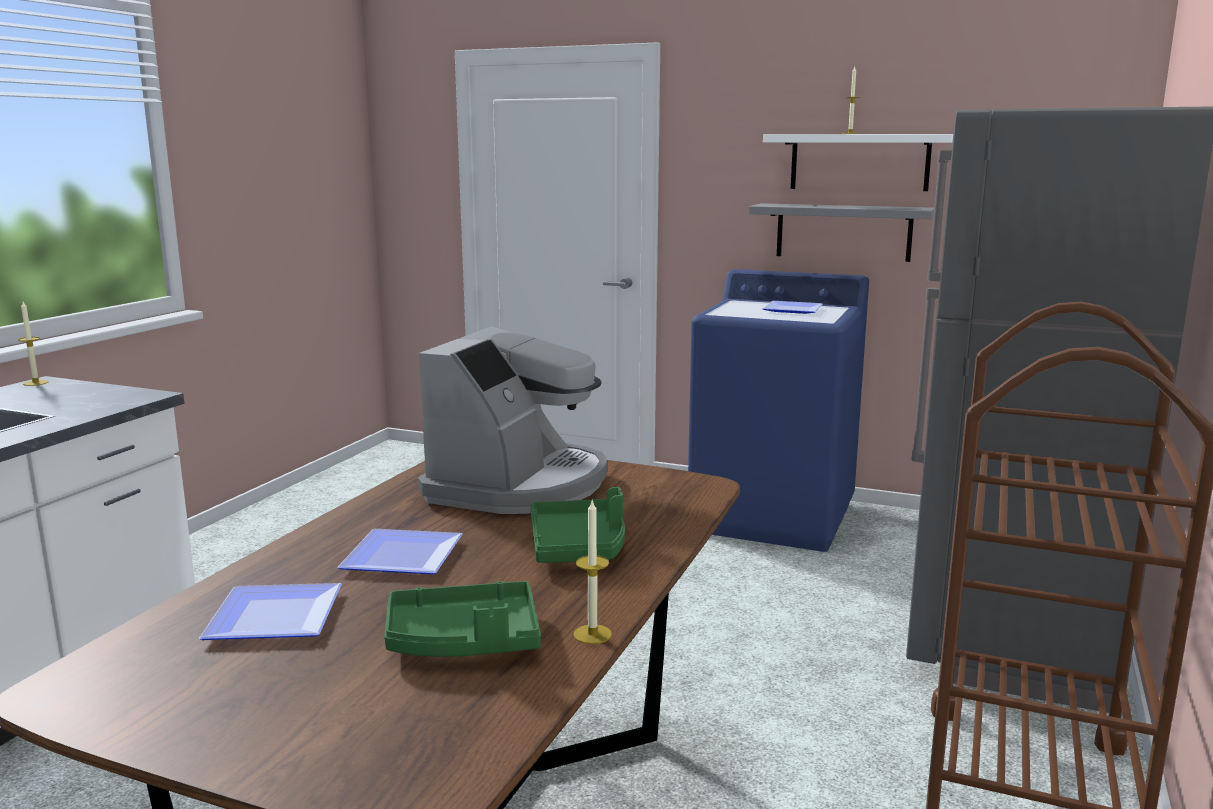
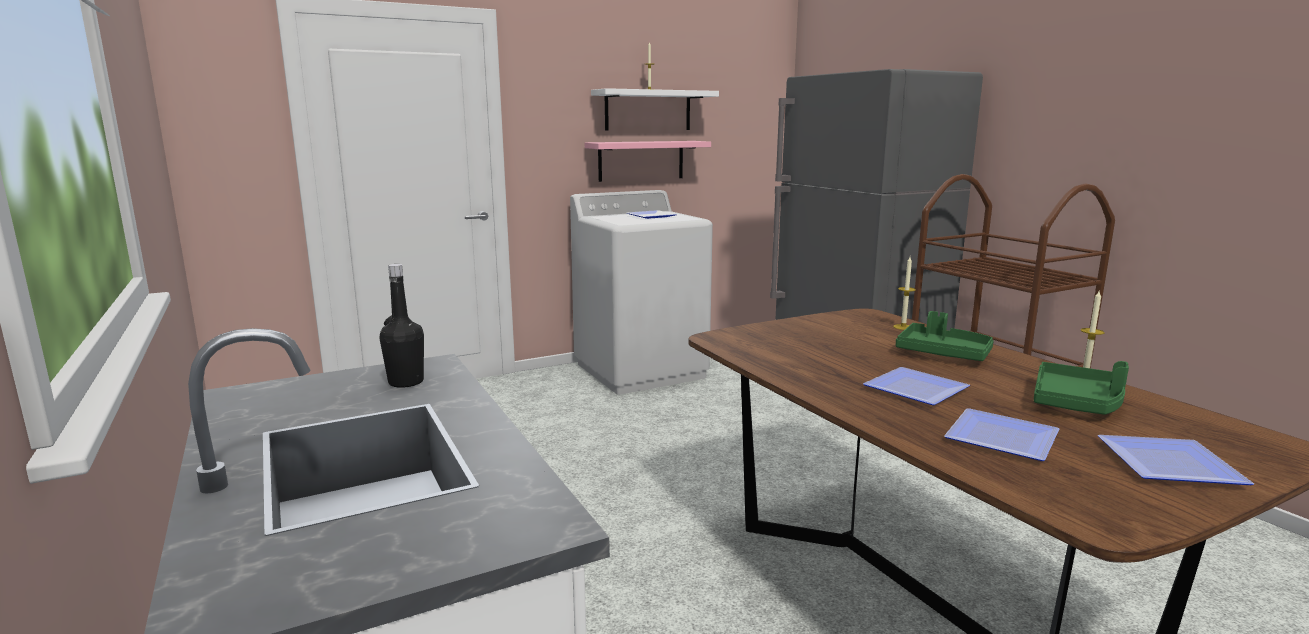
camera: 50 degrees left, 0 degrees up
candle [18,302,49,386] -> candle moved to [893,257,916,330]
coffee machine [418,326,608,514] -> none
blue washing machine [688,269,869,552] -> white washing machine [570,190,713,395]
grey shelf [749,203,934,262] -> pink shelf [585,141,711,182]
none -> black bottle [380,264,424,388]
none -> plate [1098,435,1254,485]

